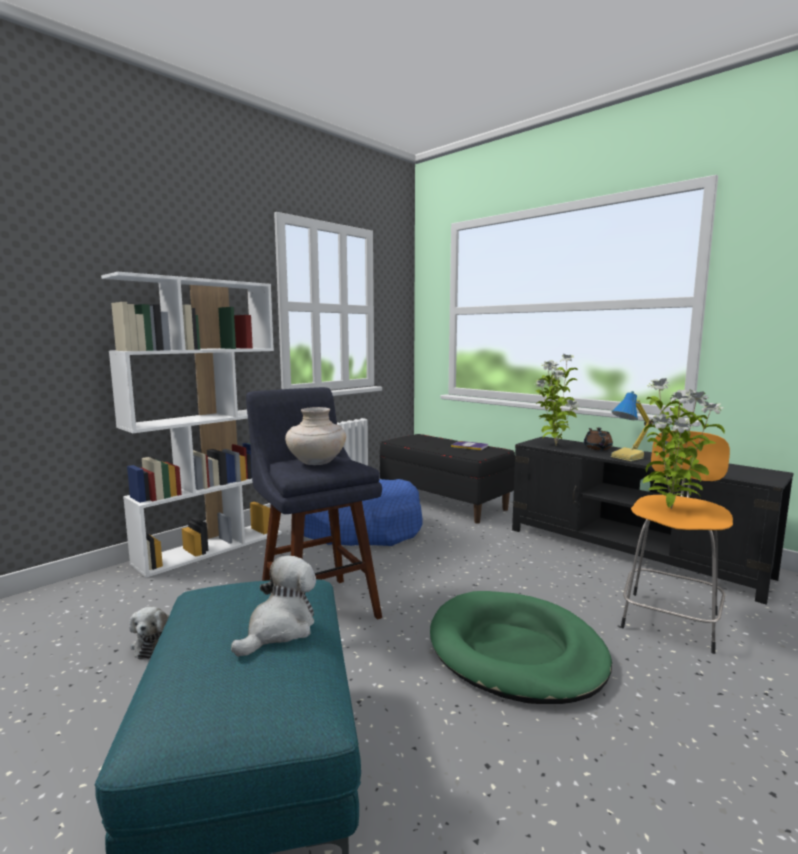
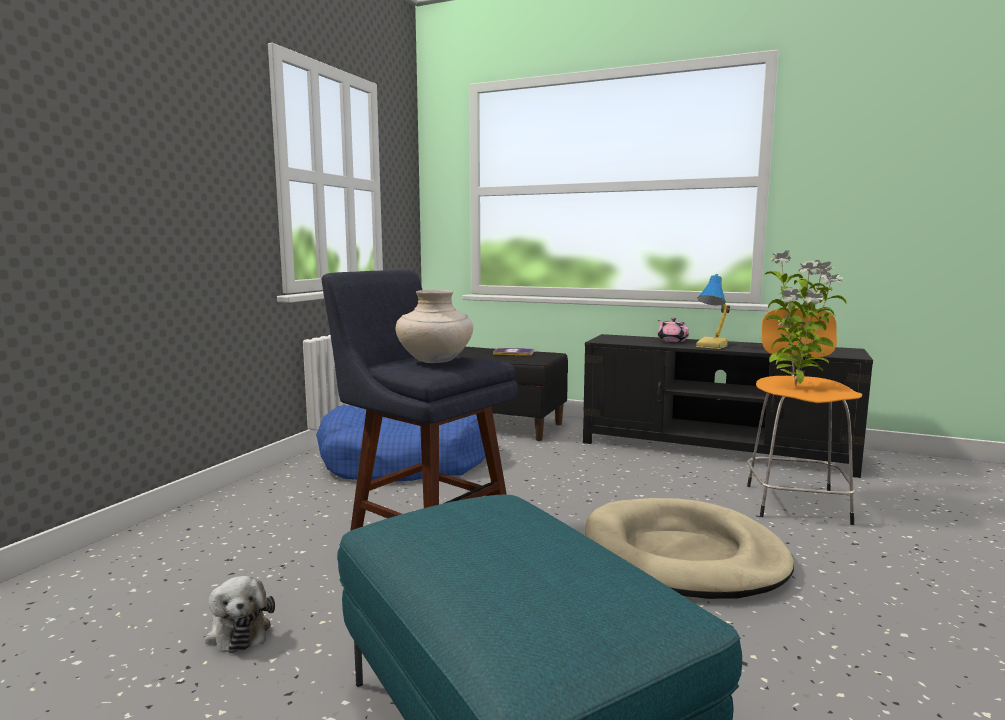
camera: 20 degrees left, 0 degrees up
white bookcase [101,272,282,578] -> none
plush toy [231,556,316,657] -> none
green dog bed [430,591,612,704] -> beige dog bed [585,498,794,599]
potted plant [535,354,579,446] -> none
brown teapot [584,427,613,450] -> pink teapot [658,318,689,342]

